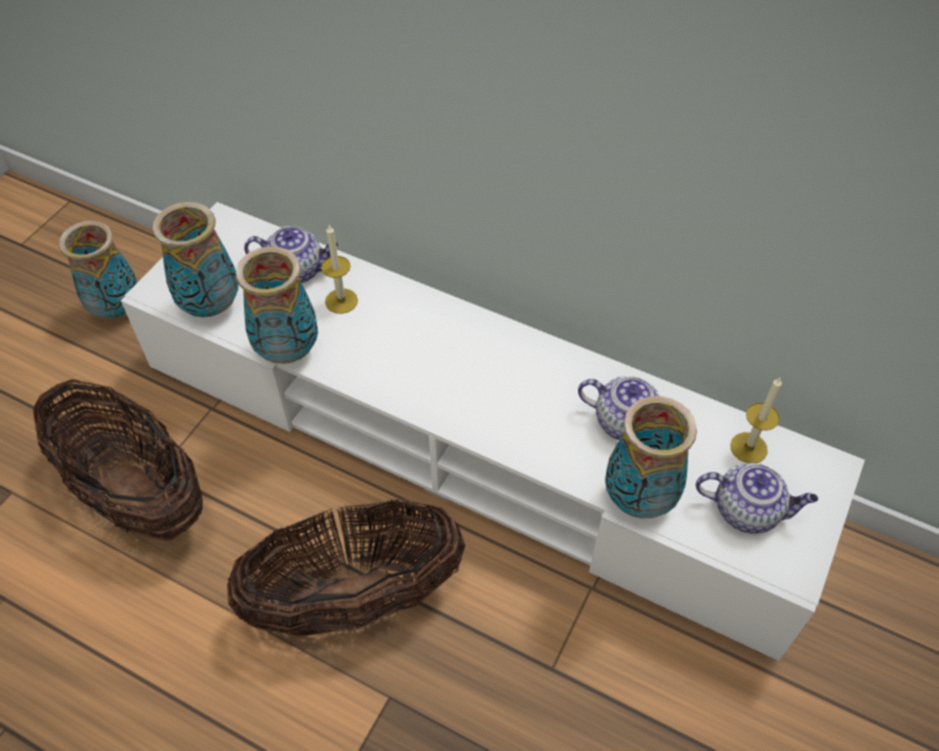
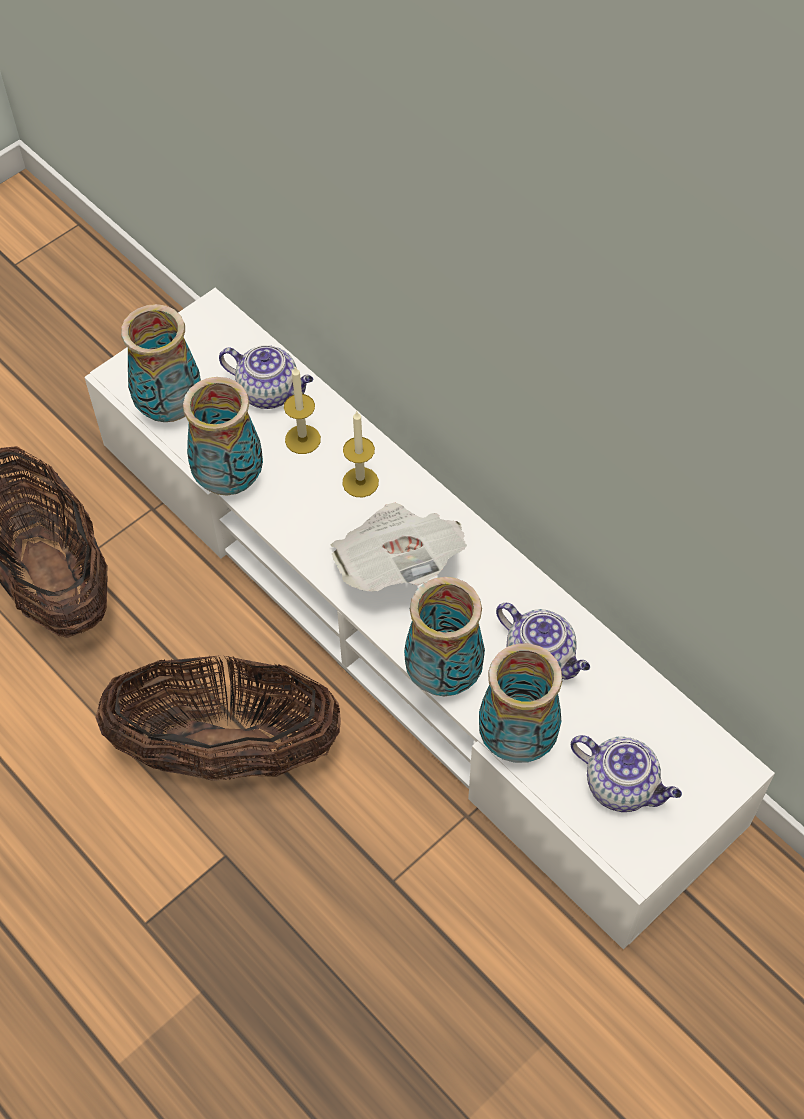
camera: 20 degrees right, 5 degrees up
vase [59,221,137,319] -> vase moved to [404,577,485,696]
candle [730,377,782,463] -> candle moved to [342,411,379,497]
none -> newspaper [330,503,467,592]

